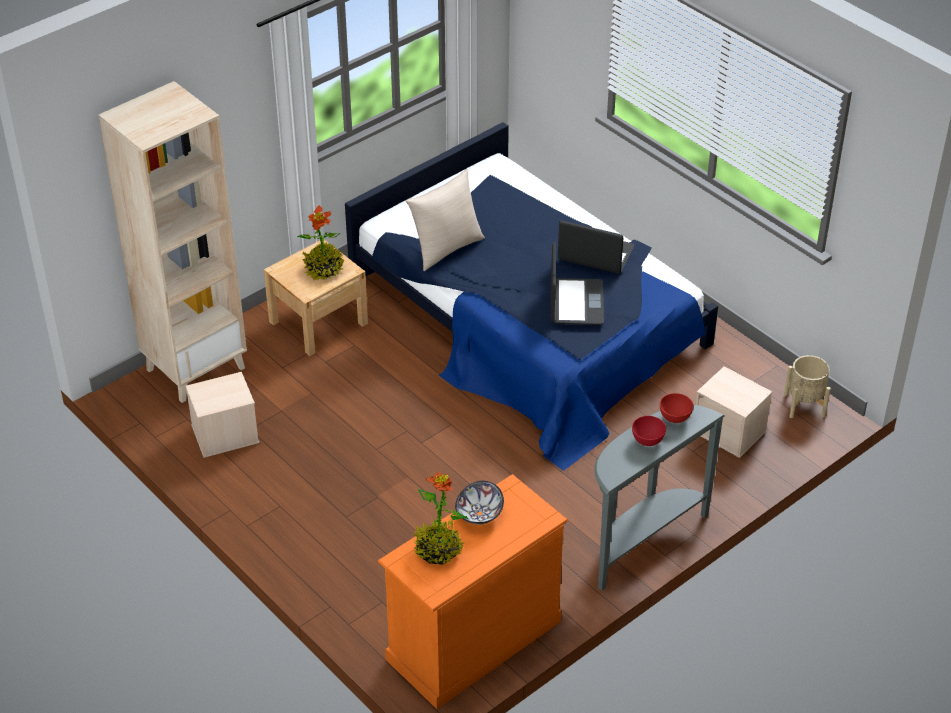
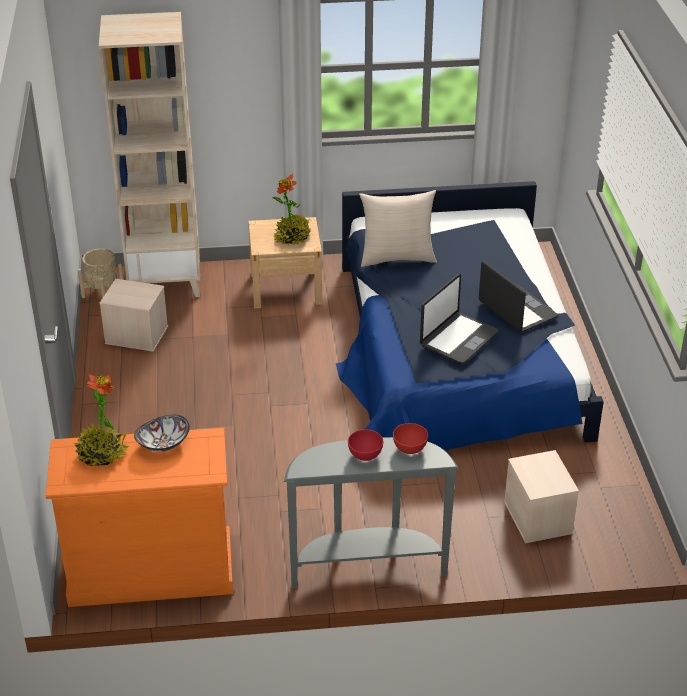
camera: 35 degrees right, 5 degrees down
beige planter [784,355,831,418] -> beige planter moved to [78,249,124,298]

